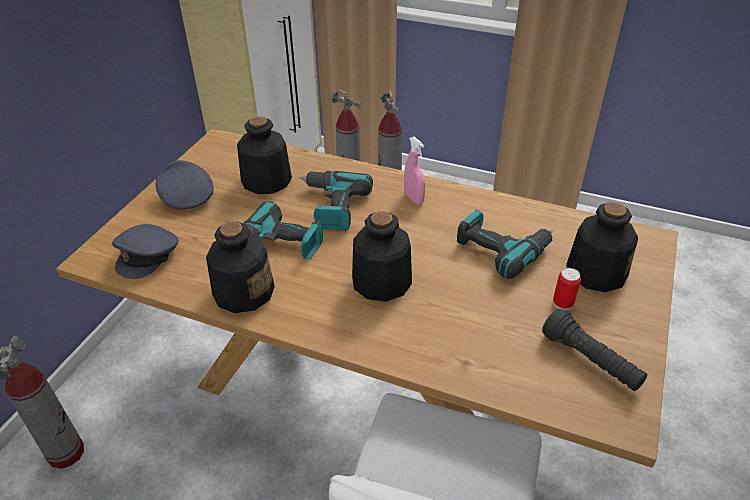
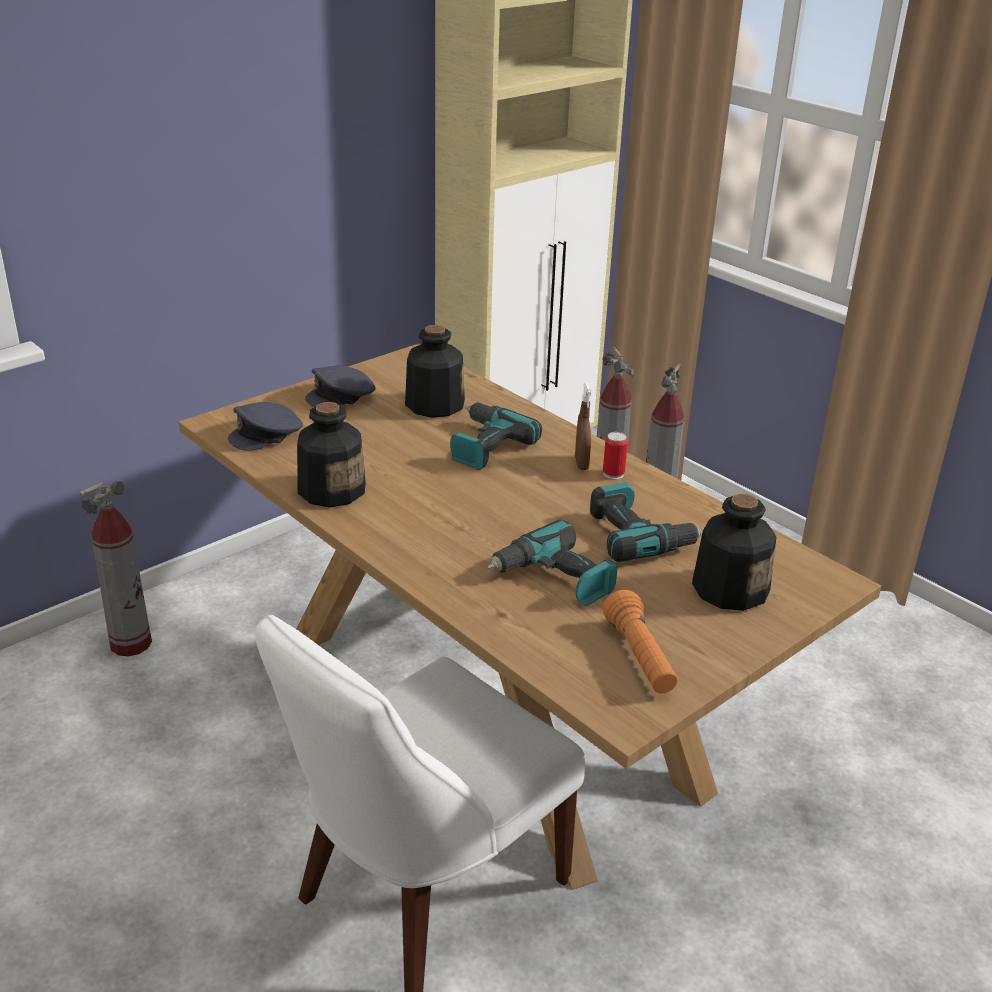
camera: 25 degrees right, 10 degrees down
grey cap [156,160,214,210] -> grey cap turned 120 degrees counterclockwise [305,366,376,407]
power drill [243,201,323,260] -> power drill moved to [487,519,617,606]
bottle [352,211,412,302] -> none
pink spray bottle [404,137,425,205] -> brown spray bottle [575,383,591,470]
black flashlight [542,309,647,391] -> orange flashlight [603,590,678,693]
can [553,268,581,311] -> can moved to [603,432,628,480]

